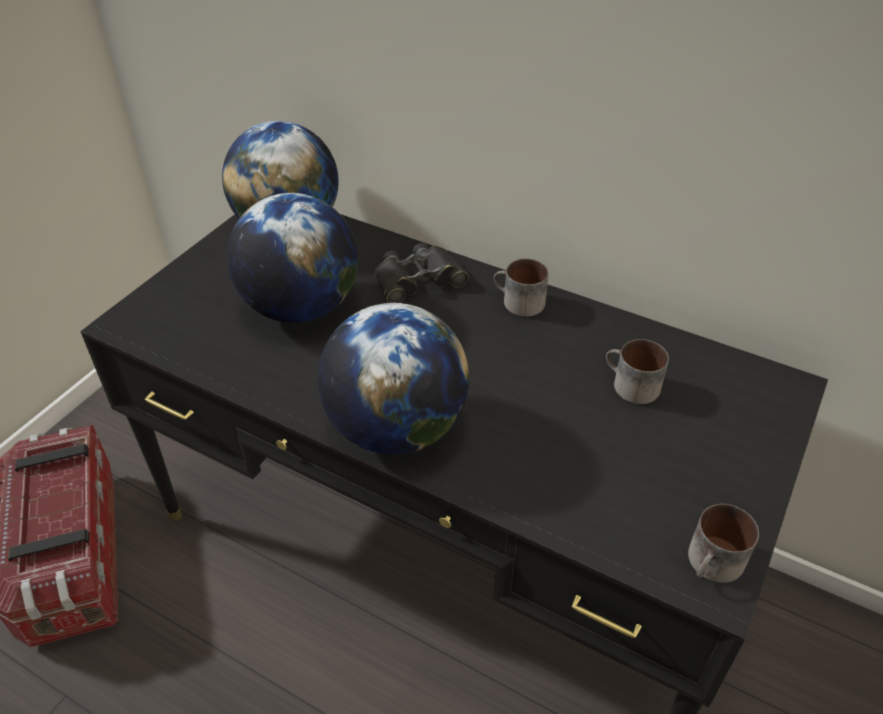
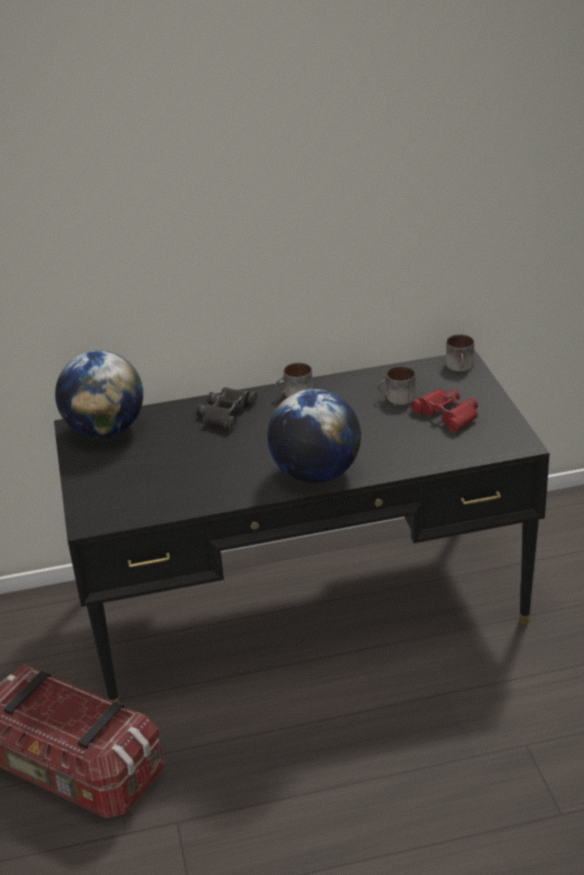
camera: 40 degrees left, 10 degrees down
globe [227,193,358,323] -> none
mug [688,504,759,583] -> mug moved to [446,334,474,372]
none -> red binoculars [411,388,478,433]

